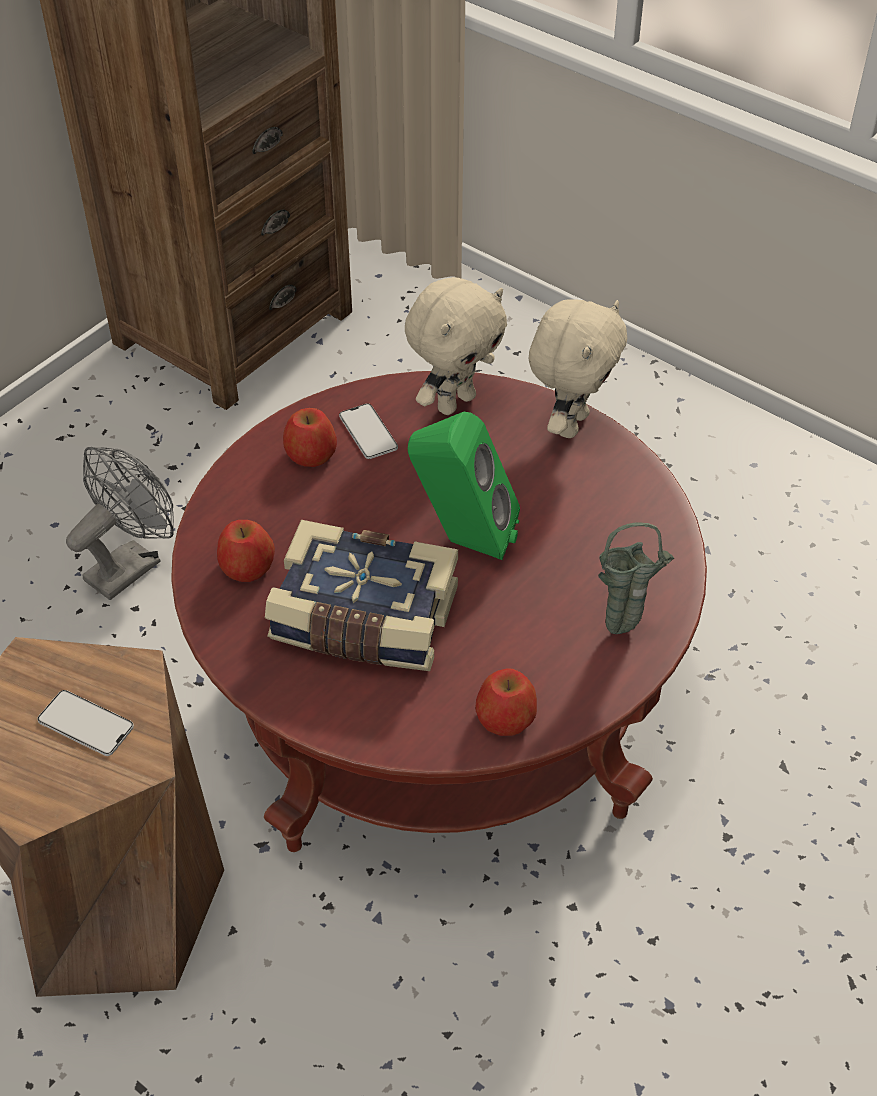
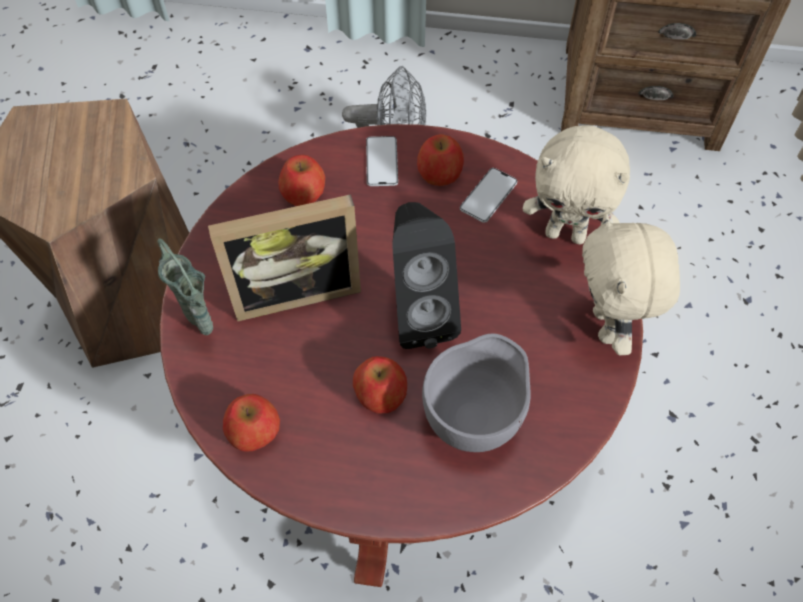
camera: 60 degrees right, 10 degrees up
phone [37,690,134,756] -> phone moved to [366,136,398,186]
book [265,520,458,671] -> picture frame [208,194,361,321]
green speaker [408,412,520,560] -> black speaker [392,202,461,349]
beige plush toy [529,299,627,438] -> beige plush toy turned 90 degrees clockwise [582,213,680,355]
green vase [598,522,674,634] -> green vase moved to [158,238,213,335]
none -> apple [353,356,407,414]
none -> grey bowl [422,334,531,452]

